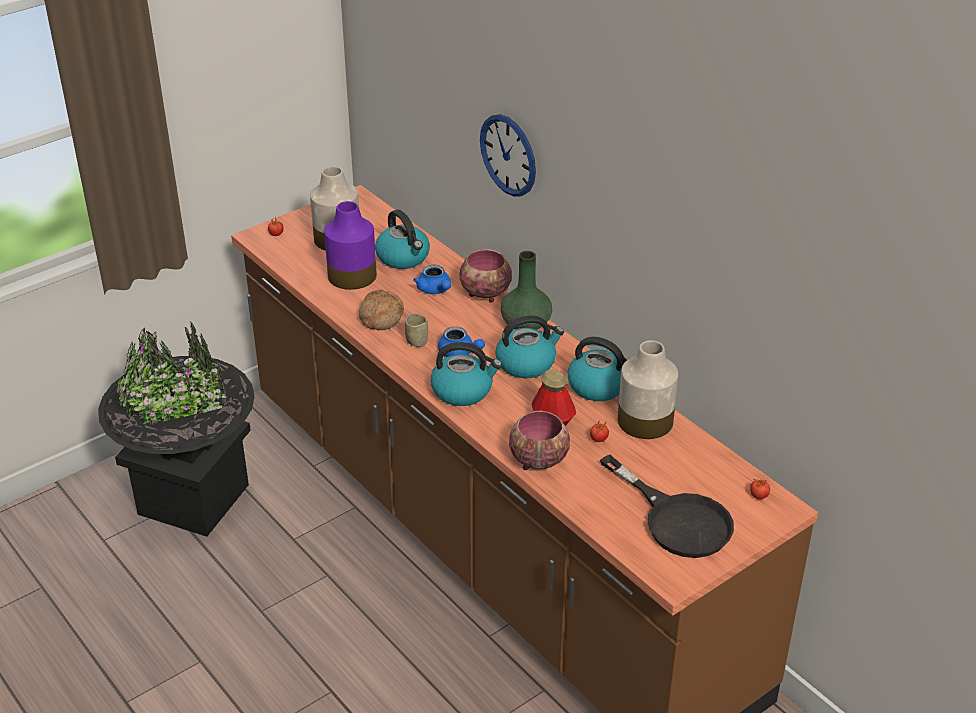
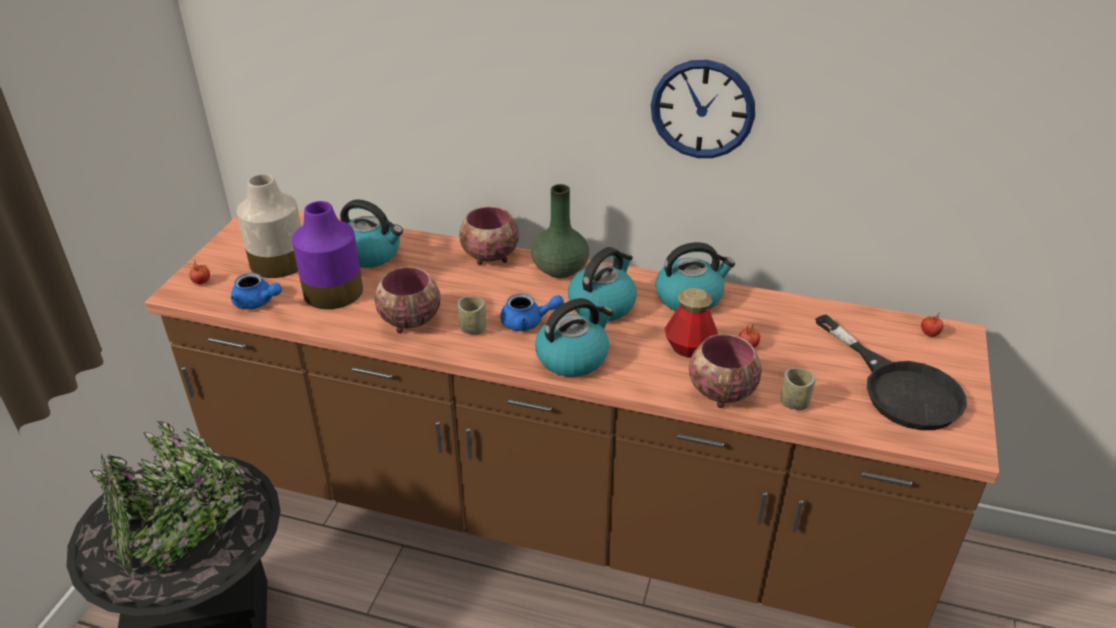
camera: 35 degrees left, 0 degrees up
bread [359,289,404,330] -> bowl [374,267,440,333]
blue teapot [413,265,451,294] -> blue teapot moved to [231,273,282,309]
wall clock [480,114,536,197] -> wall clock moved to [651,60,755,158]
black frying pan [600,455,734,558] -> black frying pan turned 45 degrees clockwise [816,314,967,430]
beige vase [618,340,678,439] -> none
none -> cup [781,368,816,410]

